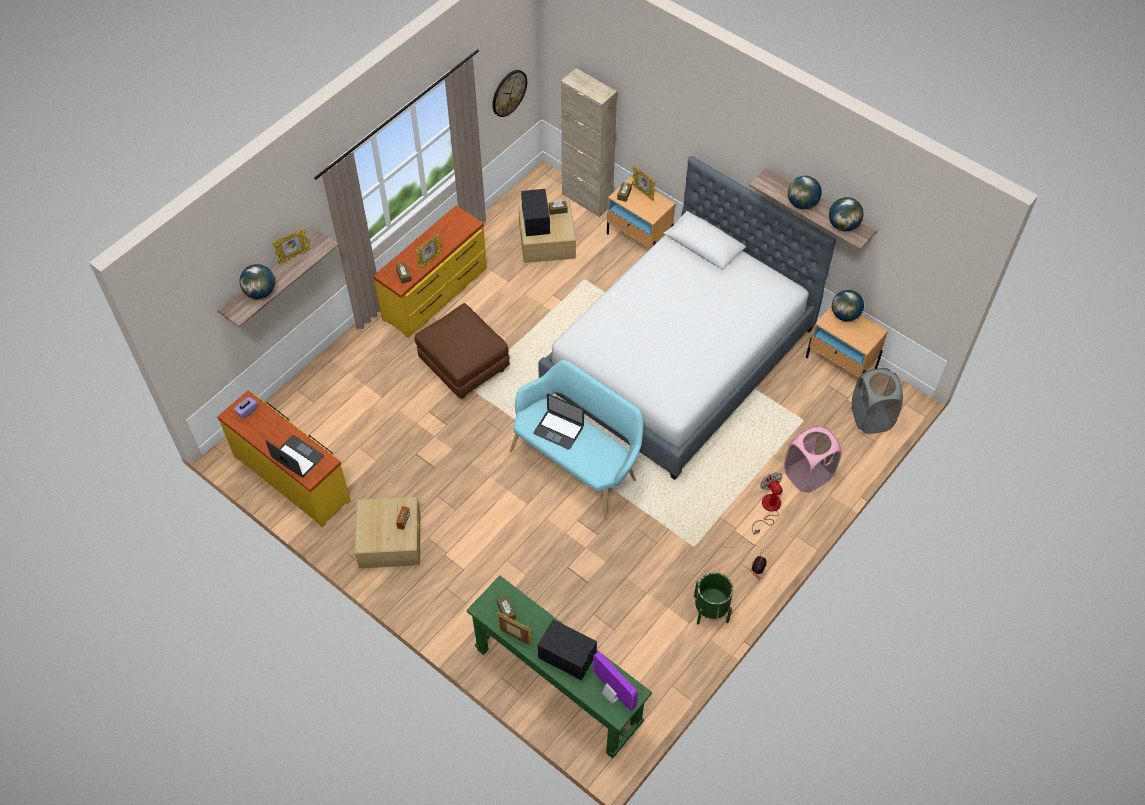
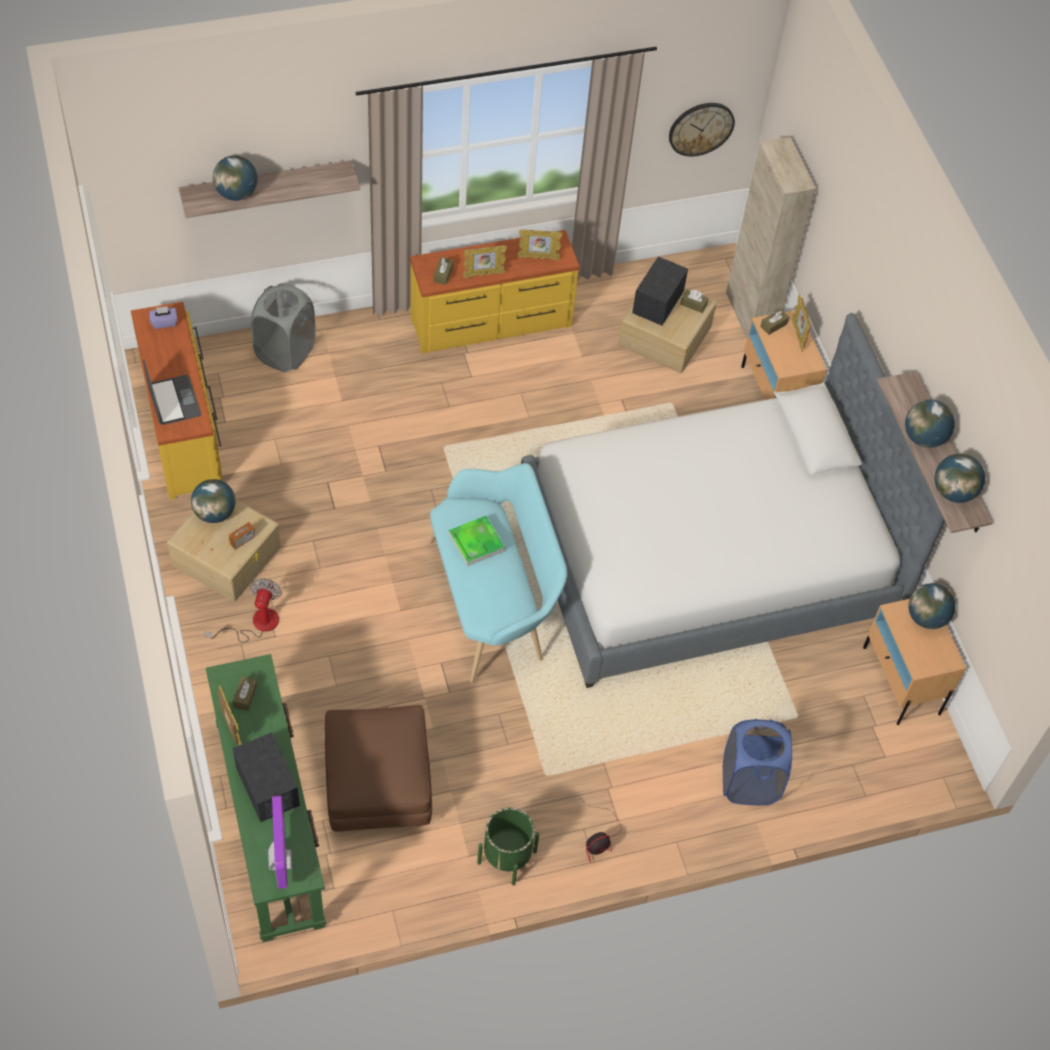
camera: 30 degrees right, 0 degrees up
picture frame [273,228,310,264] -> picture frame moved to [517,230,562,260]
brown ottoman [415,303,510,399] -> brown ottoman moved to [325,705,432,831]
laptop [533,394,584,450] -> tray [449,516,505,567]
fan [752,472,783,534] -> fan moved to [205,578,282,642]
pink laundry basket [784,425,842,493] -> blue laundry basket [723,719,792,806]
grey laundry basket [852,368,903,434] -> grey laundry basket moved to [251,283,316,372]
none -> globe [191,479,235,523]

